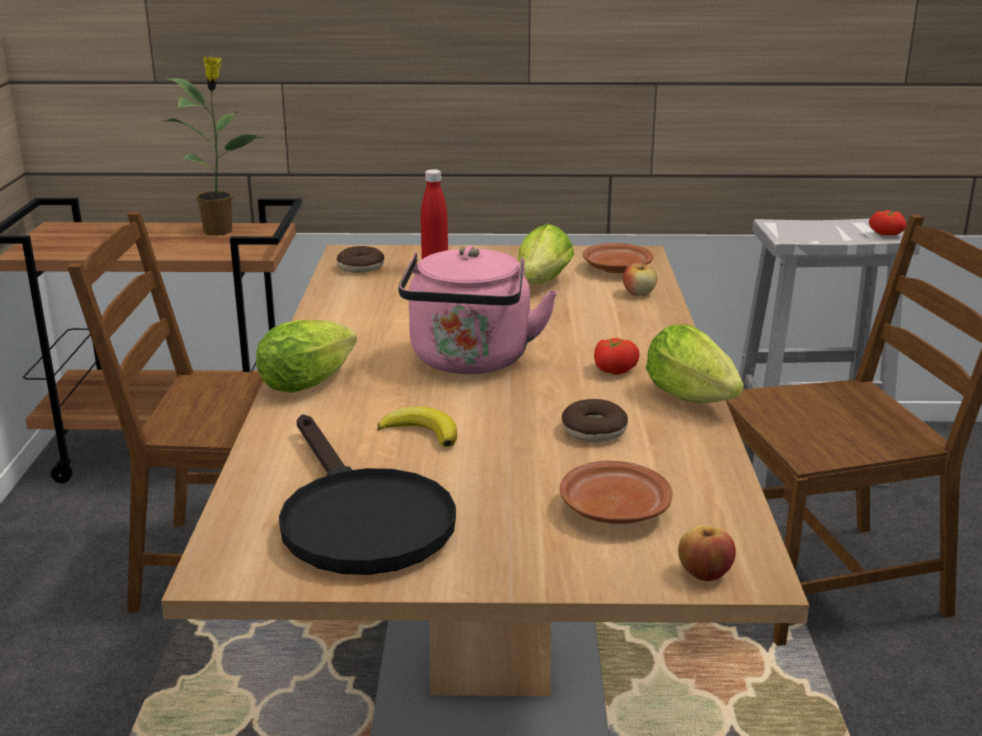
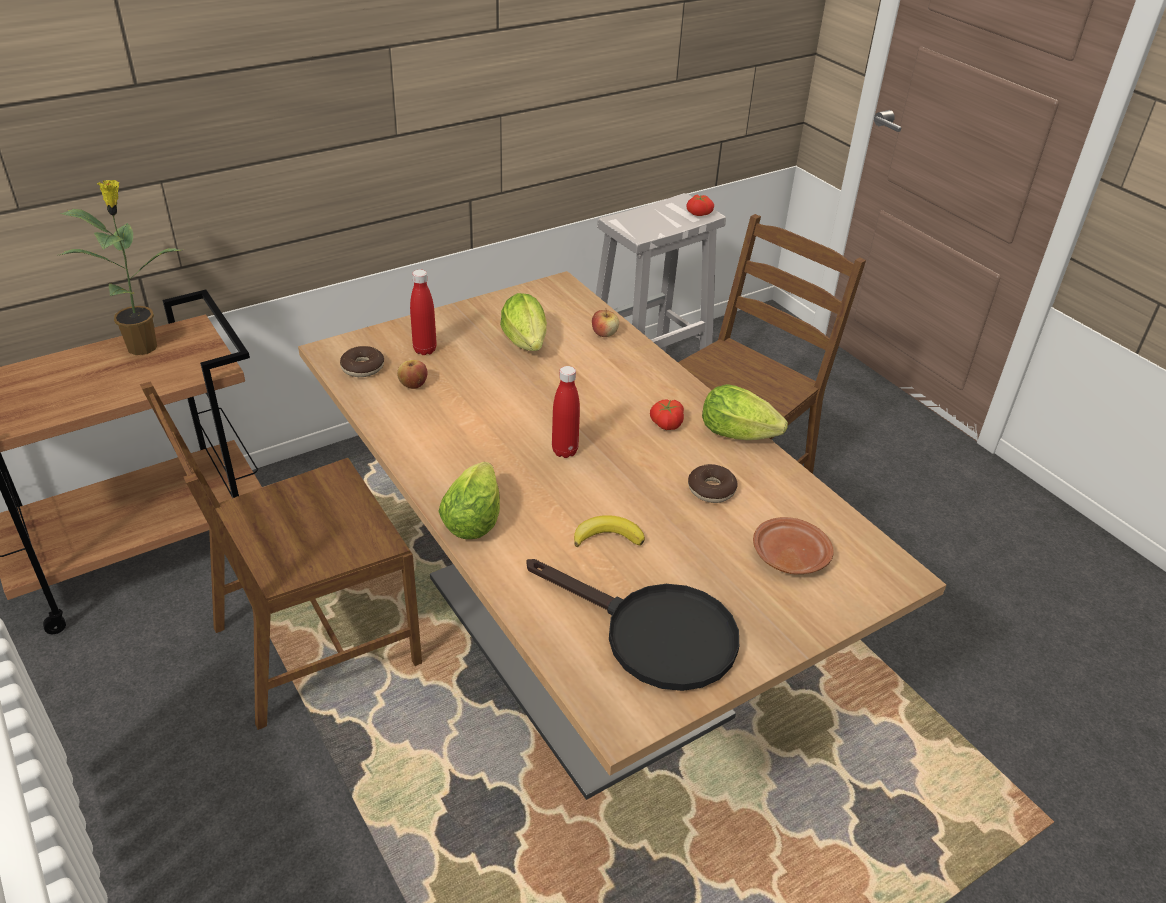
camera: 35 degrees left, 15 degrees up
pink kettle [398,246,558,374] -> red bottle [552,366,580,458]
brown plate [583,243,653,273] -> none
apple [678,526,736,581] -> apple moved to [397,360,428,389]

